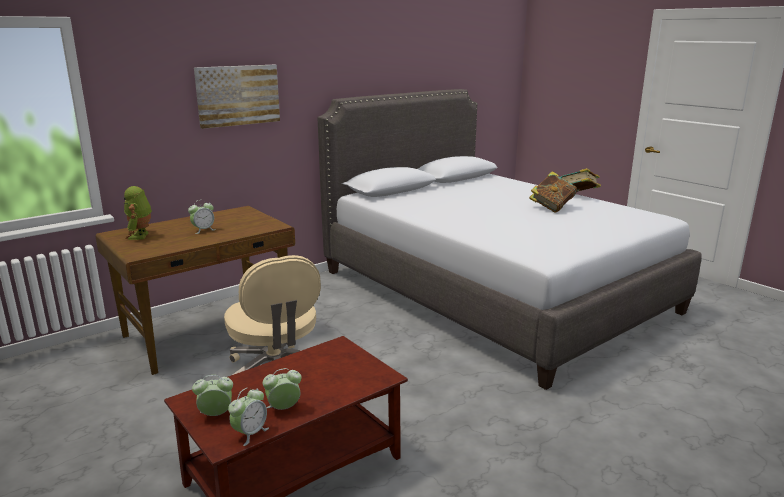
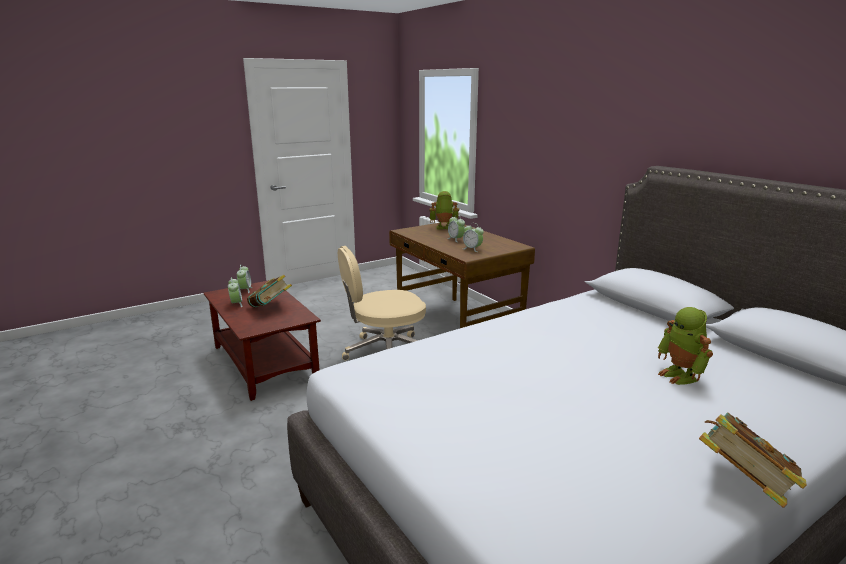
camera: 95 degrees right, 0 degrees up
picture [194,65,280,129] -> none
alarm clock [228,388,269,446] -> alarm clock moved to [463,223,484,252]
book [529,171,577,213] -> book moved to [247,275,292,308]
none -> toy robot [658,307,713,385]

